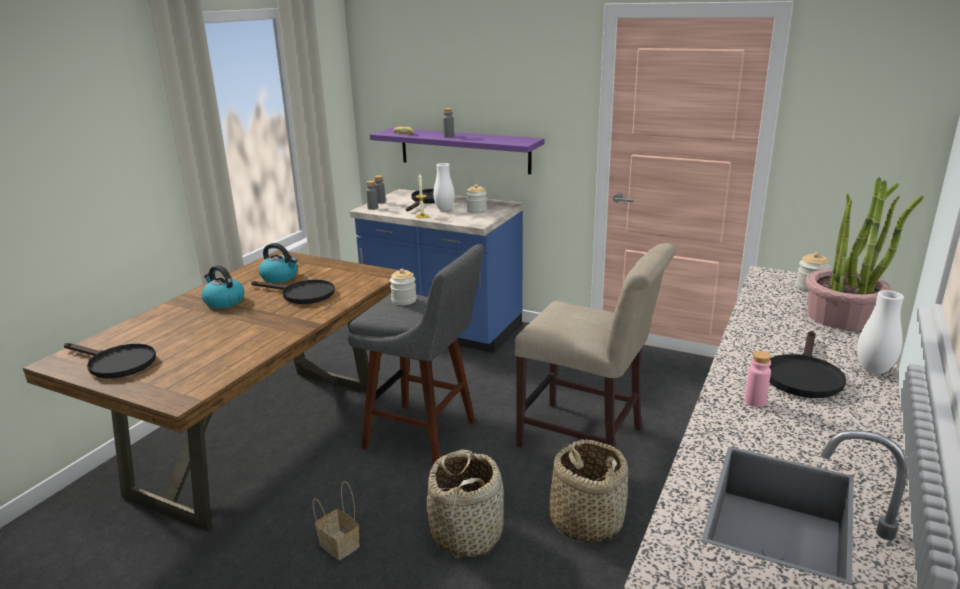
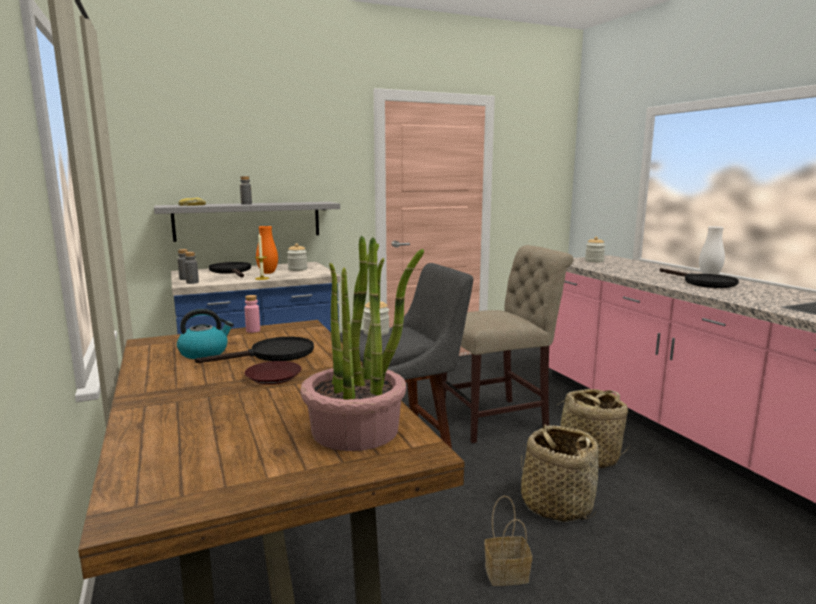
camera: 50 degrees left, 10 degrees down
black frying pan [64,343,156,378] -> none
kettle [202,265,245,308] -> none
purple shelf [370,128,544,174] -> grey shelf [154,202,340,242]
white vase [433,163,455,211] -> orange vase [256,226,278,274]
pink bottle [744,351,771,407] -> pink bottle moved to [244,295,260,333]
potted plant [805,177,924,330] -> potted plant moved to [300,236,424,451]
none -> brown plate [245,361,301,385]

